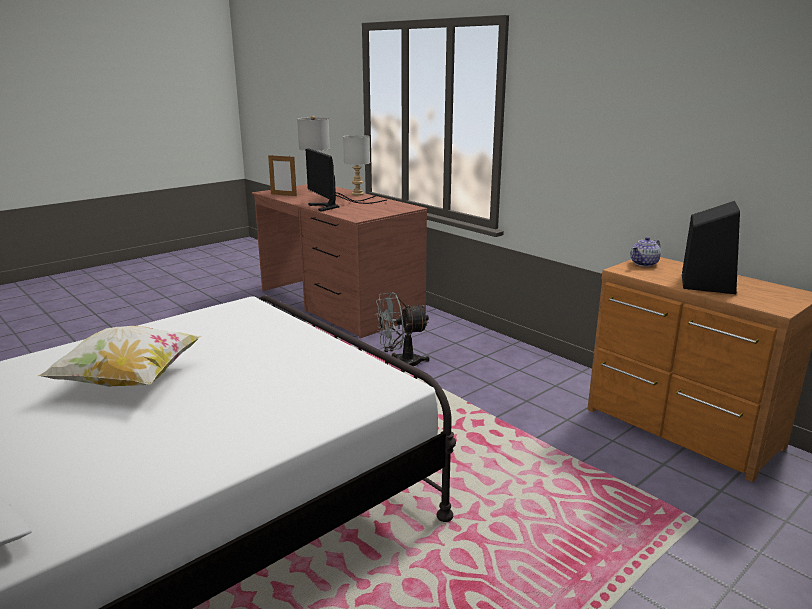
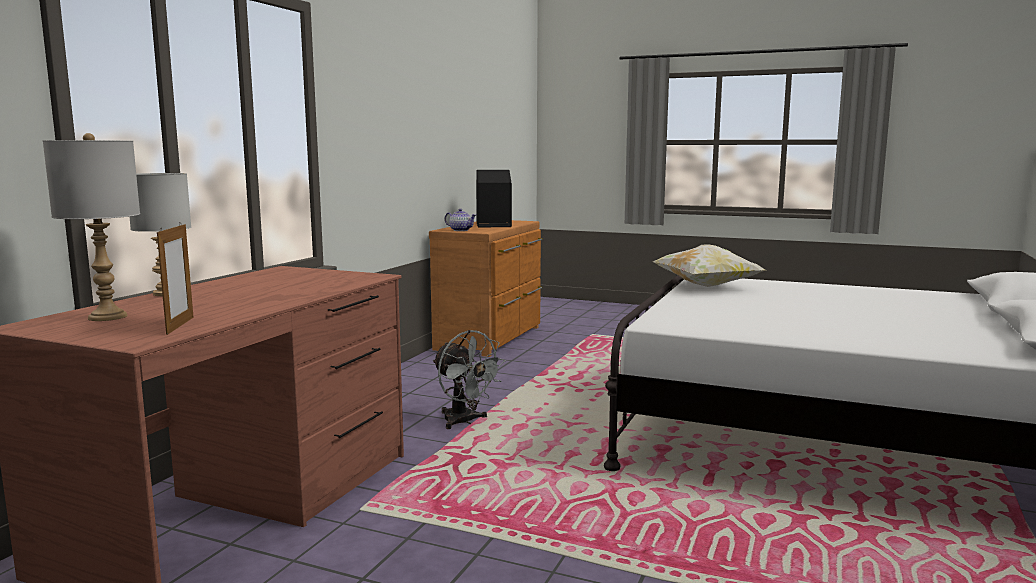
camera: 115 degrees left, 10 degrees down
pillow [38,326,202,387] -> pillow moved to [651,245,765,287]
monitor [306,149,387,212] -> none

